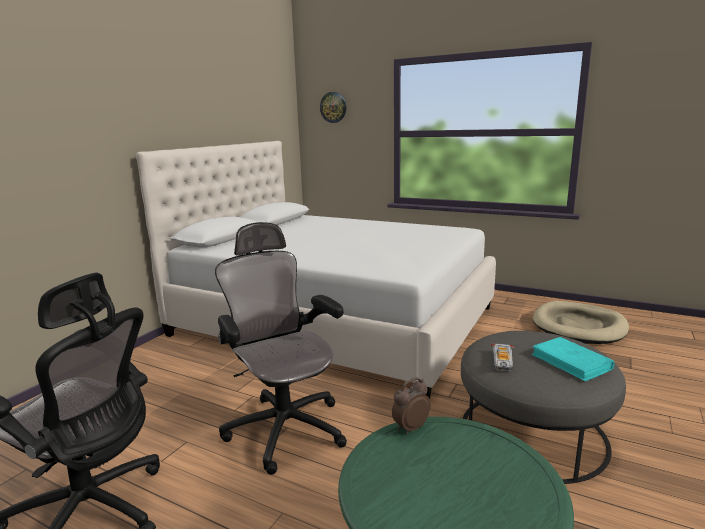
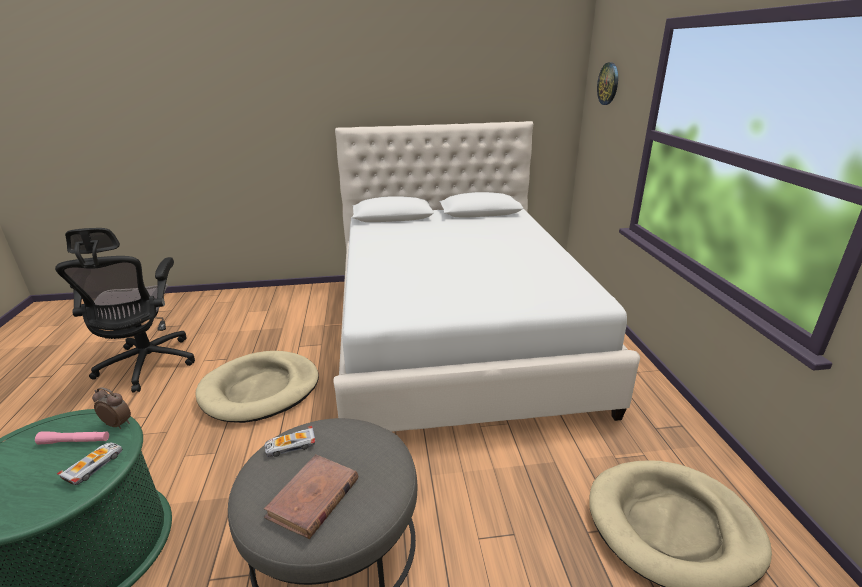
camera: 55 degrees right, 10 degrees up
office chair [215,222,347,475] -> beige dog bed [195,351,319,423]
turquoise book [531,337,614,382] -> brown book [264,454,358,539]
none -> pink flashlight [35,432,109,444]
none -> toy car [57,443,123,485]

